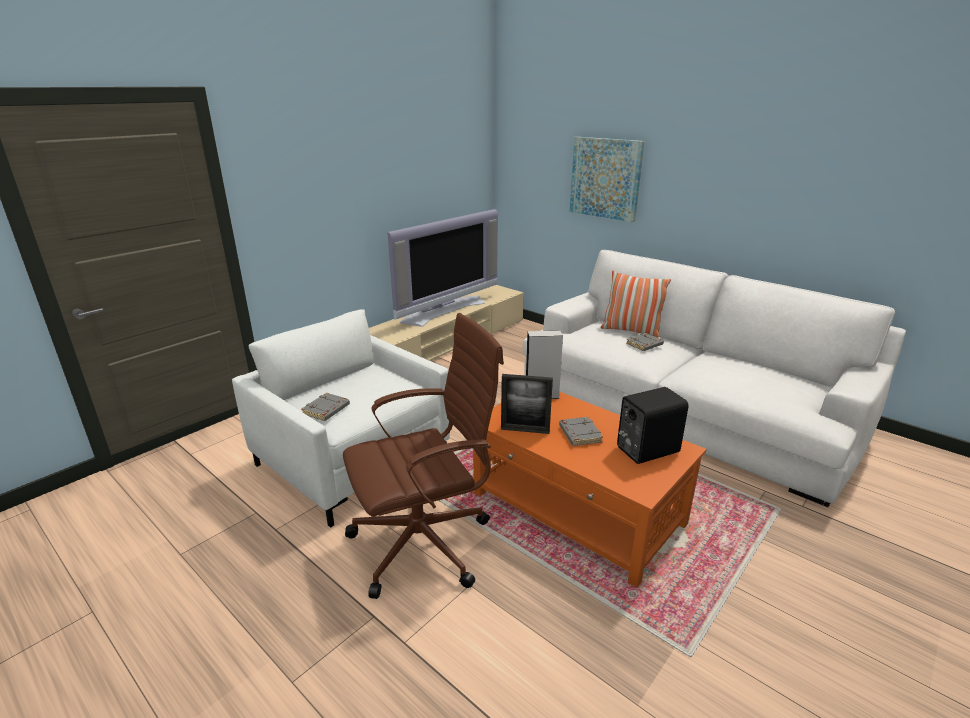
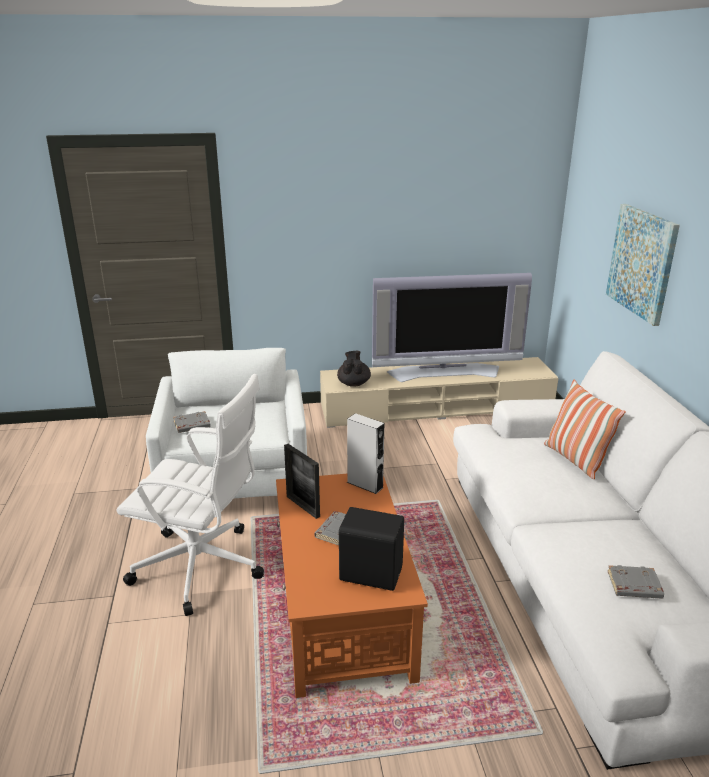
camera: 40 degrees right, 0 degrees up
brown office chair [343,313,504,599] -> white office chair [116,374,264,616]
grey book [626,333,664,351] -> grey book moved to [608,565,664,599]
none -> black teapot [337,351,371,387]

